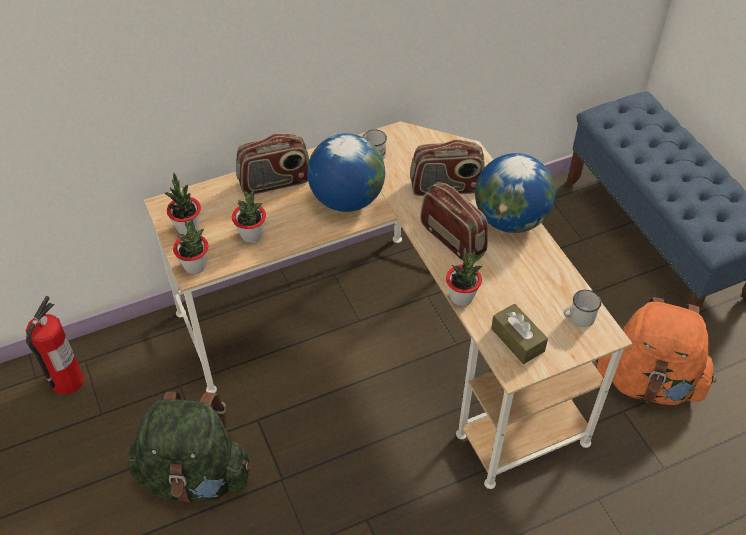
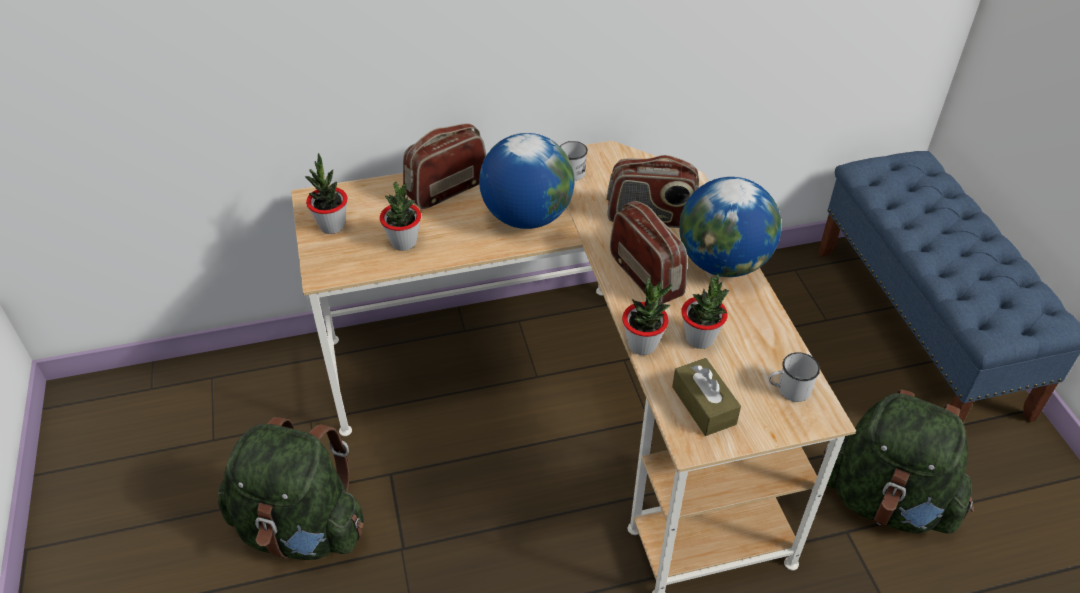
camera: 10 degrees right, 5 degrees down
fire extinguisher [26,296,84,395] -> none
potted plant [173,218,209,274] -> potted plant moved to [681,274,730,349]
radio [236,133,309,195] -> radio turned 150 degrees clockwise [403,123,486,209]
orange backpack [597,297,716,405] -> green backpack [821,389,974,534]

